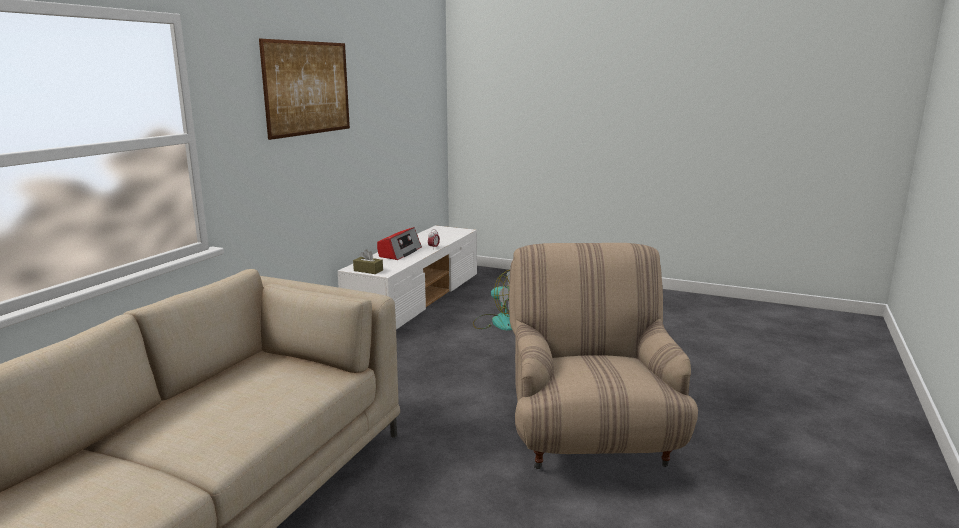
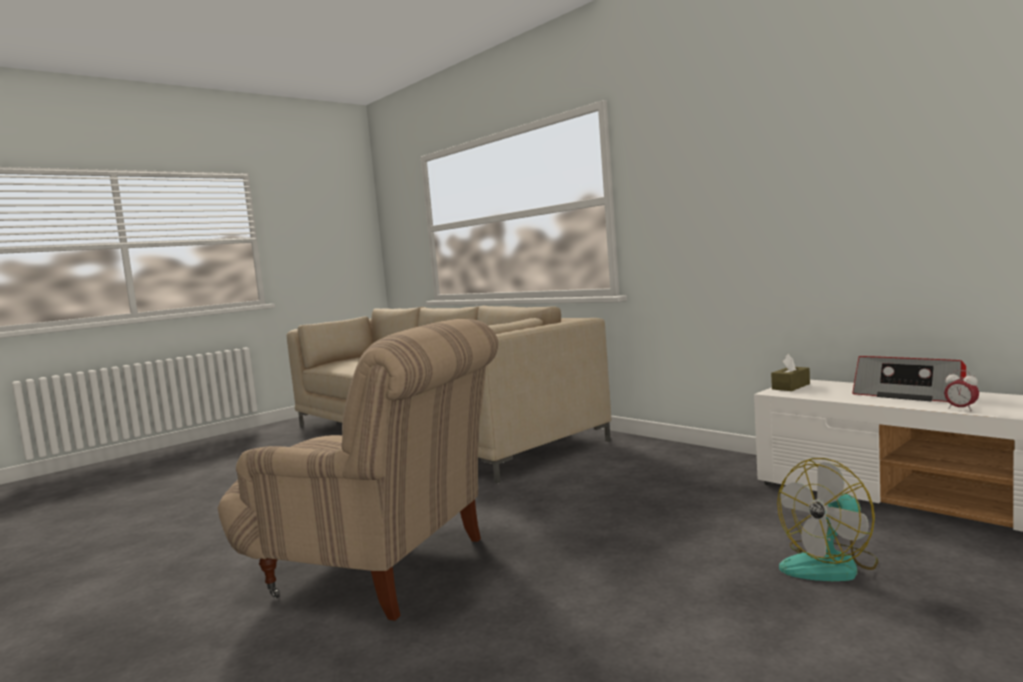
camera: 115 degrees right, 10 degrees down
picture [259,39,350,140] -> none

